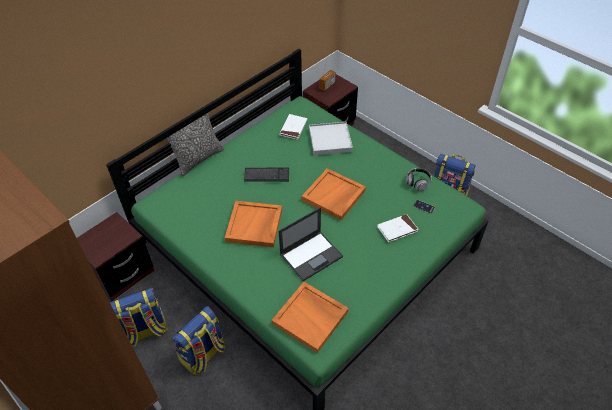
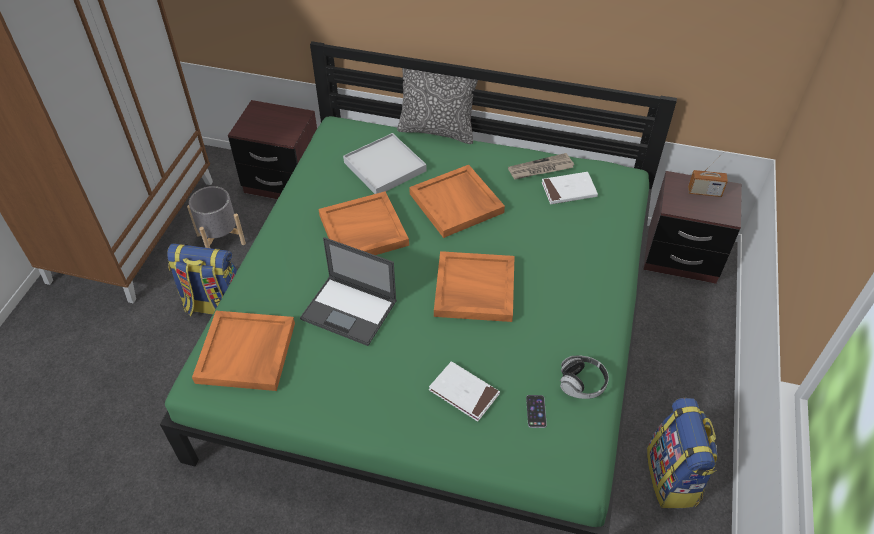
camera: 60 degrees right, 0 degrees up
backpack [110,288,168,346] -> grey planter [187,186,246,248]
keyboard [244,168,289,182] -> orange tray [409,165,505,238]
white tray [309,122,353,155] -> white tray moved to [343,133,426,194]
none -> newspaper [508,153,574,180]

